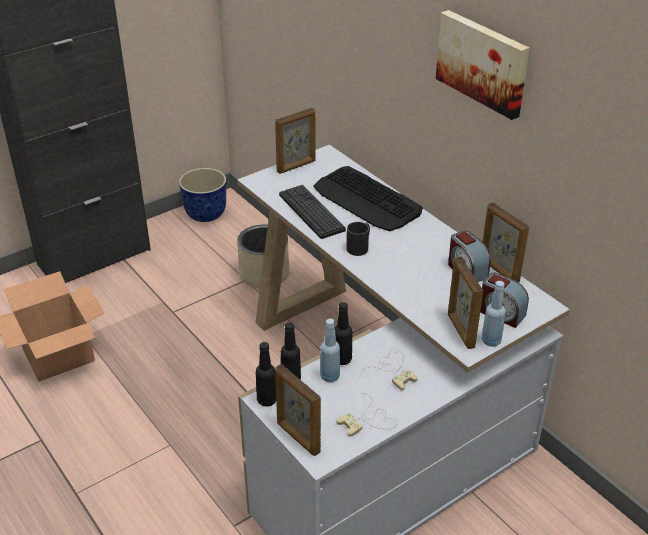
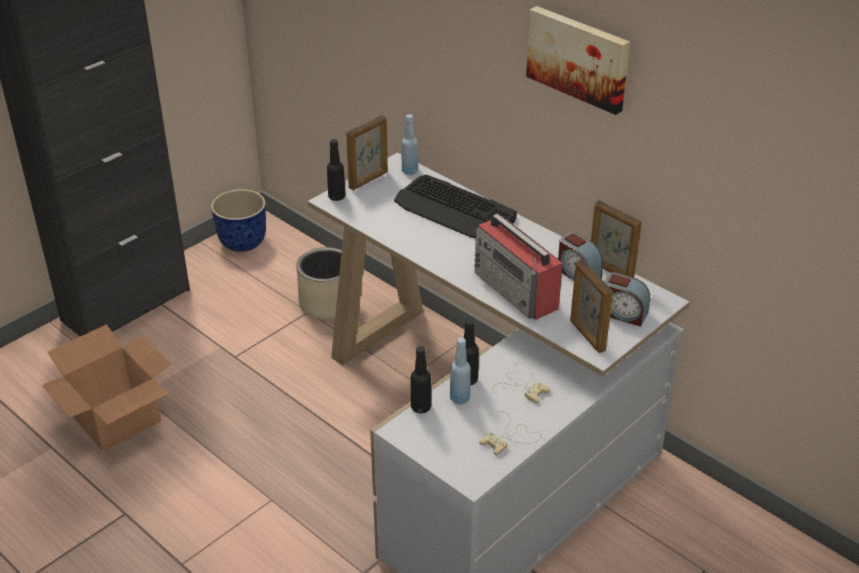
camera: 10 degrees left, 0 degrees up
black bottle [256,342,276,407] -> black bottle moved to [327,139,346,201]
picture frame [275,364,321,456] -> none
keyboard [279,185,346,239] -> none
black mug [347,222,370,256] -> none
blue bottle [482,281,506,347] -> blue bottle moved to [402,114,418,175]
none -> radio [474,214,563,320]

